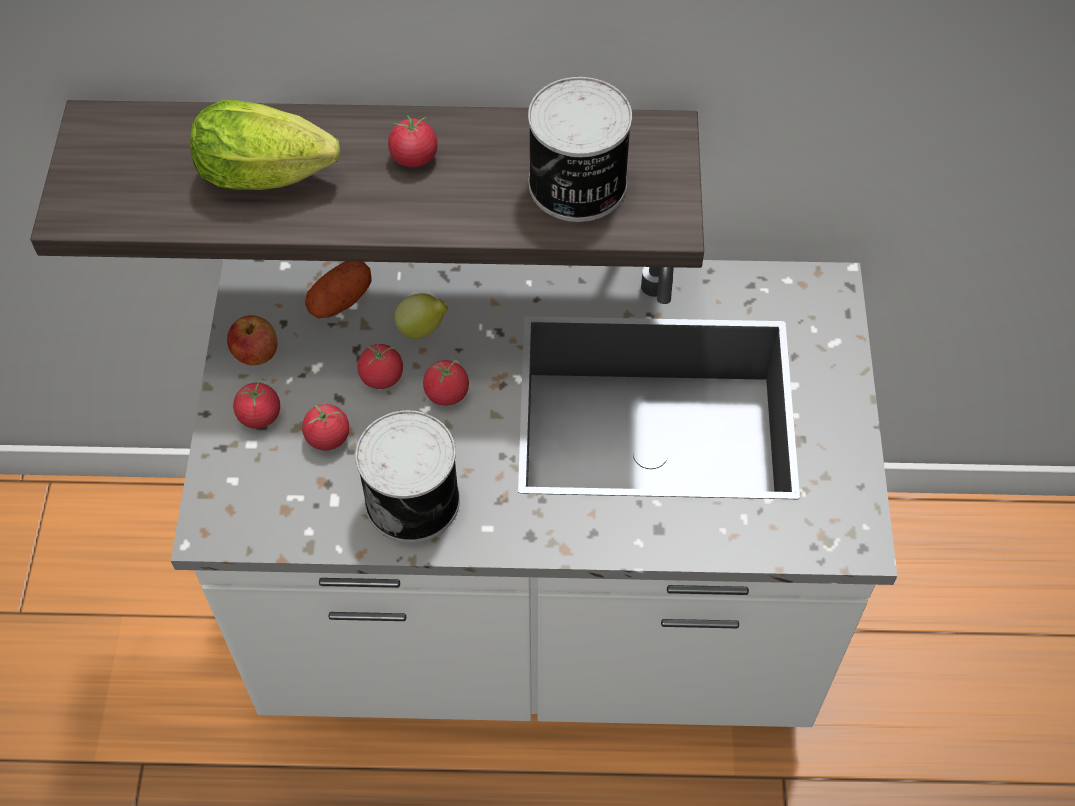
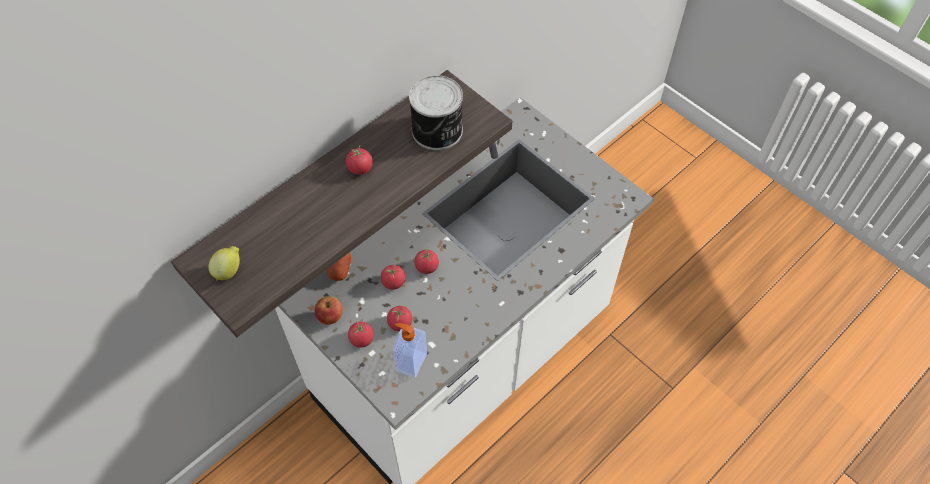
camera: 45 degrees left, 0 degrees up
lettuce [190,100,340,190] -> none
can [355,410,460,543] -> none
lemon [394,293,448,339] -> lemon moved to [208,246,240,281]
none -> soap dispenser [393,323,427,378]

